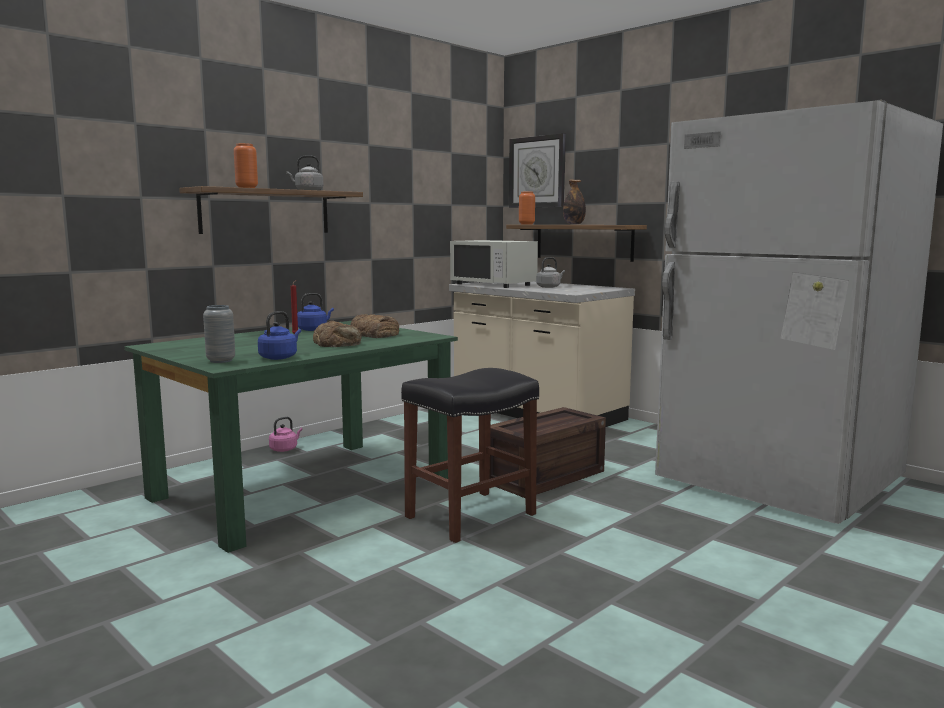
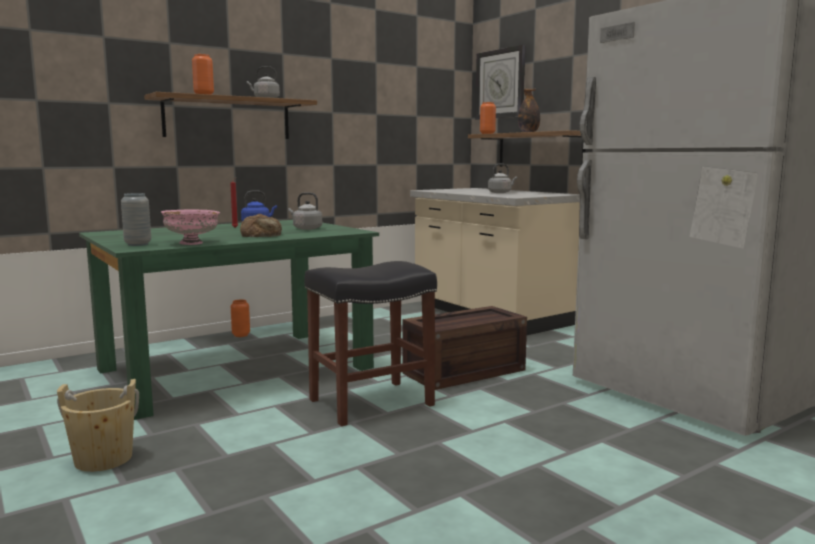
camera: 10 degrees right, 0 degrees up
blue kettle [258,311,301,360] -> pink bowl [161,210,220,245]
pink kettle [269,417,303,452] -> orange vase [231,300,250,337]
bread [350,314,399,338] -> grey kettle [288,192,322,230]
white microwave [450,240,538,288] -> none
none -> beige bucket [57,379,139,472]

